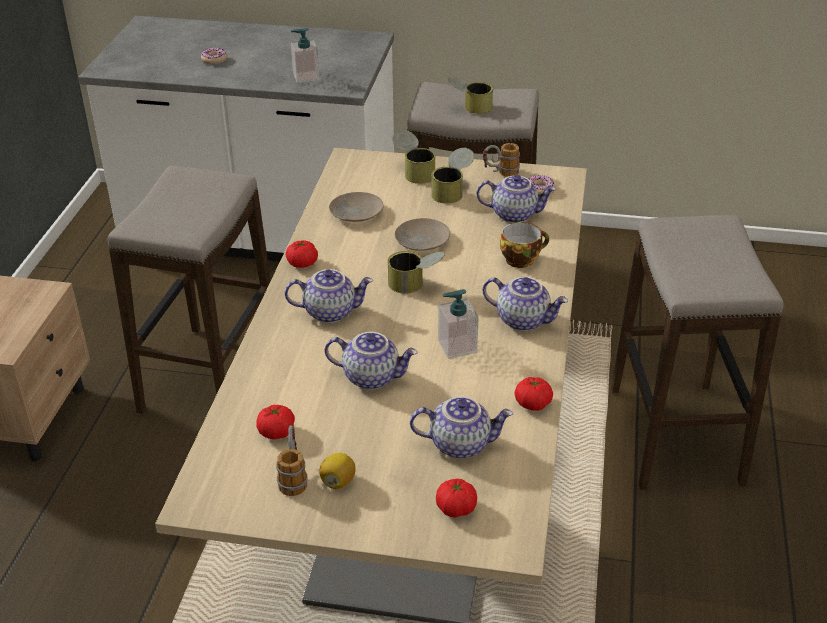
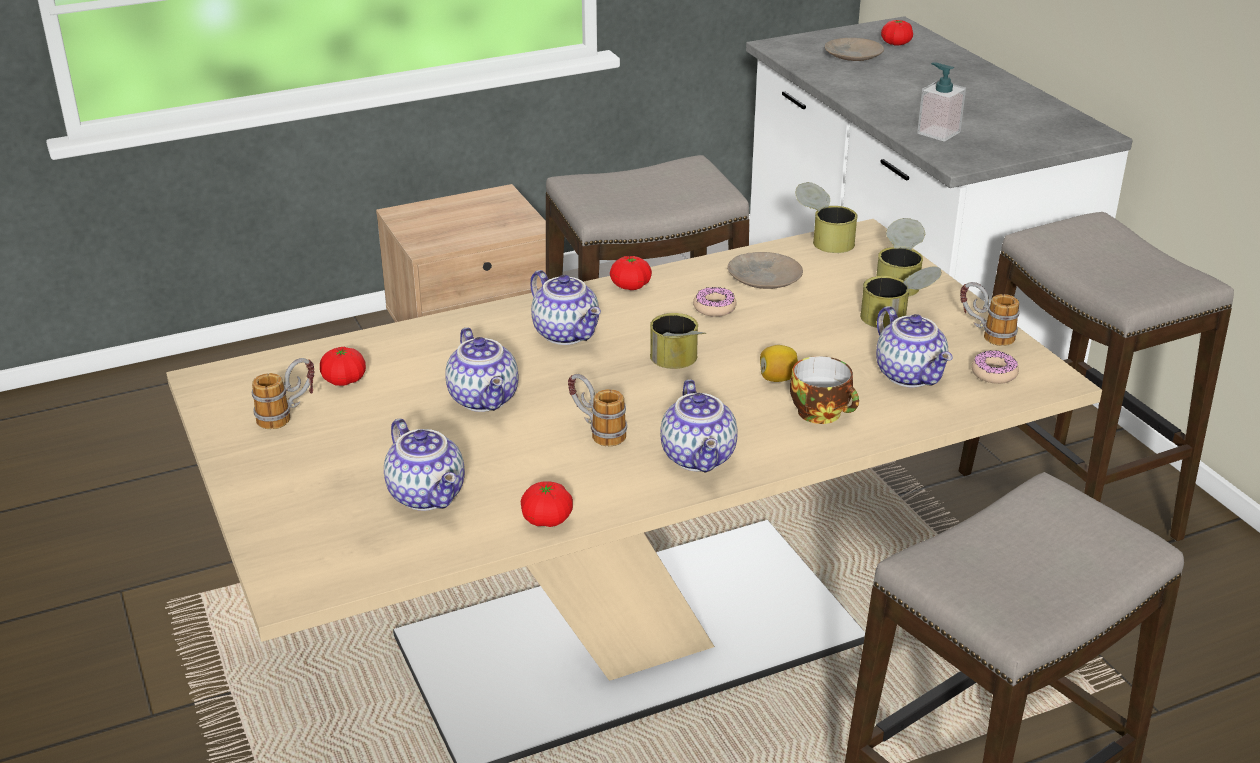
camera: 55 degrees right, 5 degrees down
donut [201,48,227,64] -> donut moved to [693,287,737,317]
lemon [319,453,356,489] -> lemon moved to [760,345,798,382]
beige plate [394,218,450,251] -> beige plate moved to [825,38,884,61]
tomato [436,479,477,518] -> tomato moved to [881,20,913,46]
soap dispenser [438,289,479,359] -> mug [568,374,627,446]
can [448,77,493,114] -> can moved to [796,182,858,253]

